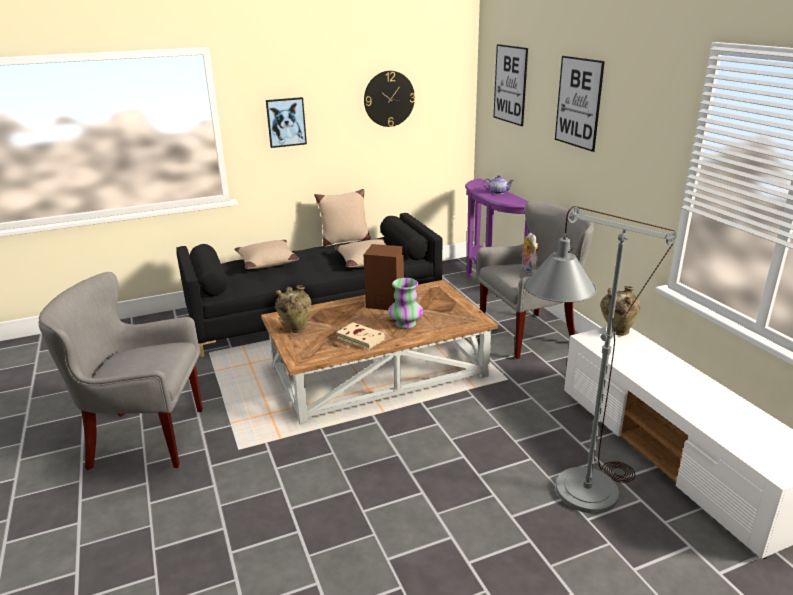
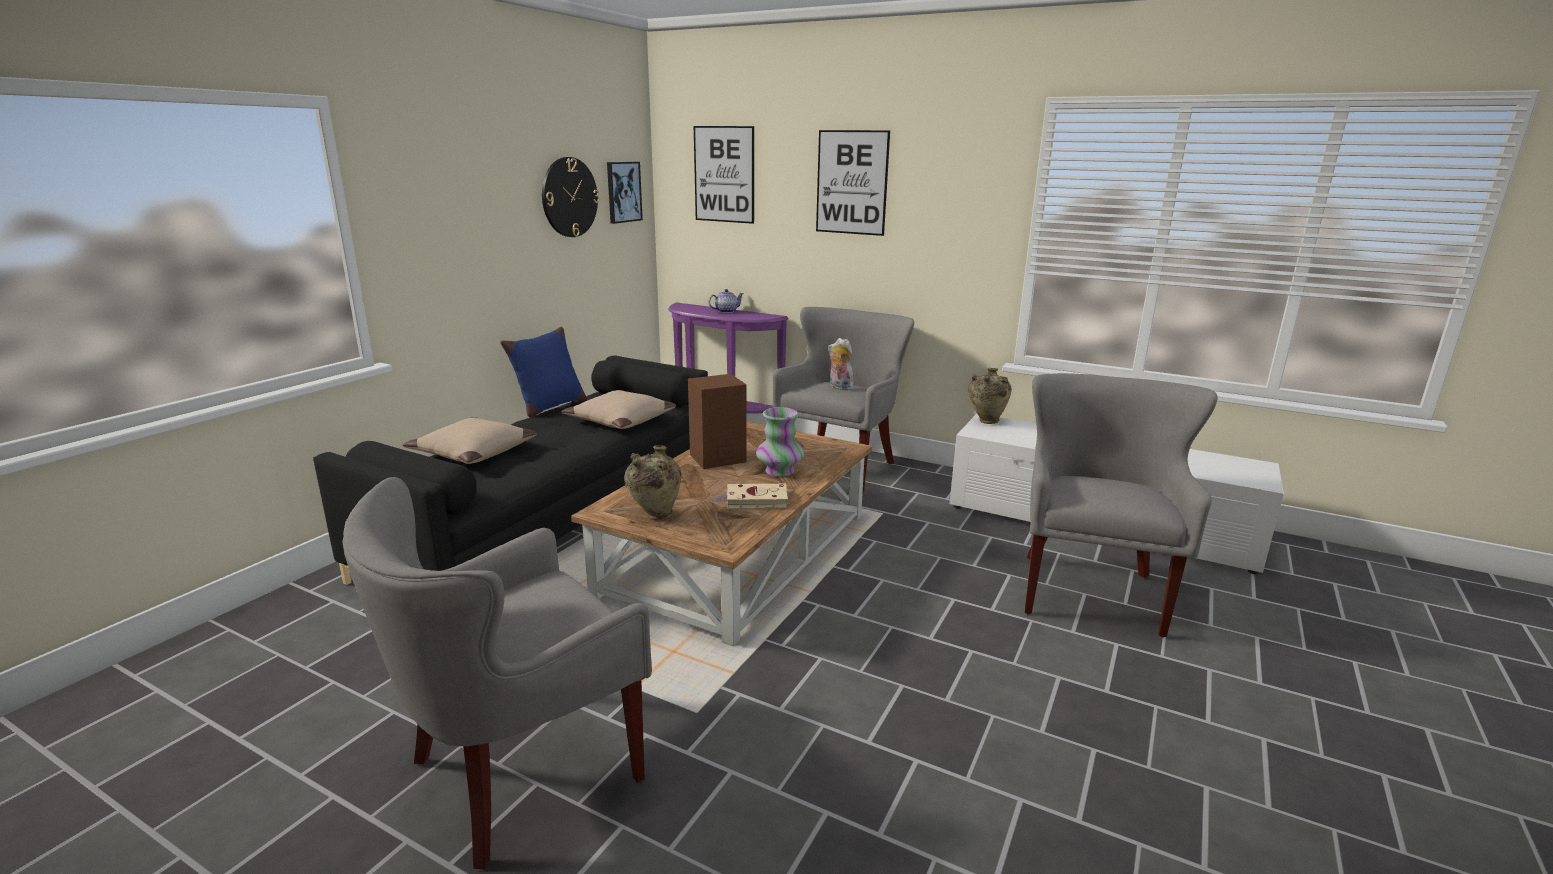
camera: 40 degrees left, 5 degrees down
picture [266,97,307,148] -> picture moved to [607,162,643,224]
beige pillow [314,189,371,246] -> blue pillow [500,327,587,417]
grey floor lamp [524,206,677,514] -> grey armchair [1025,373,1218,637]

